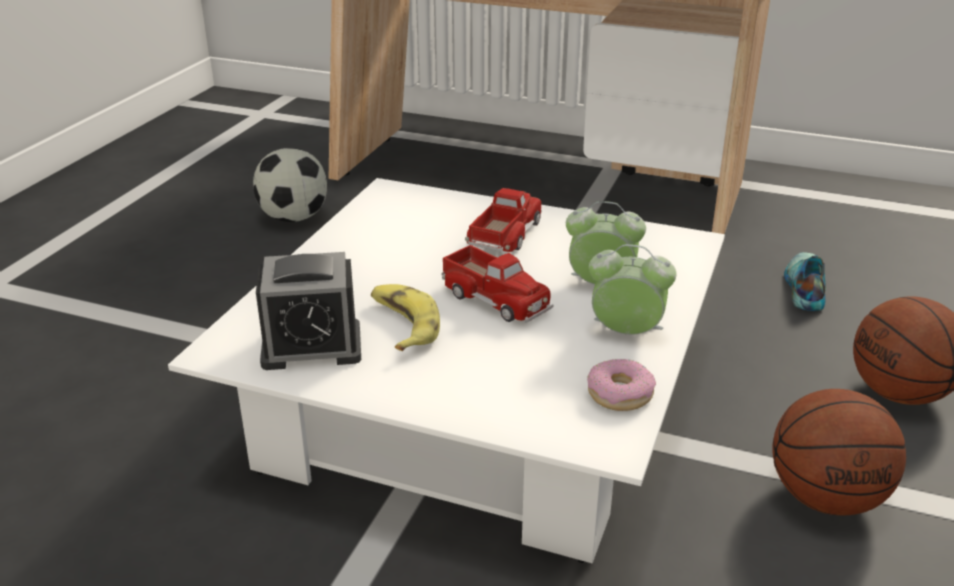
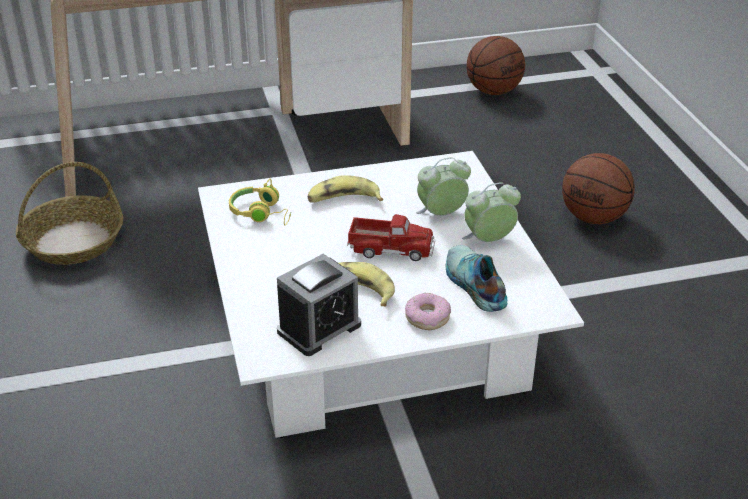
camera: 35 degrees left, 5 degrees up
football [253,148,327,222] -> basket [16,162,123,265]
toy truck [465,188,542,252] -> banana [308,175,383,203]
donut [587,359,656,411] -> donut moved to [405,293,451,330]
basketball [773,389,906,516] -> basketball moved to [466,36,525,95]
shoe [784,252,826,311] -> shoe moved to [445,245,508,312]
none -> yellow headphones [229,178,291,225]

